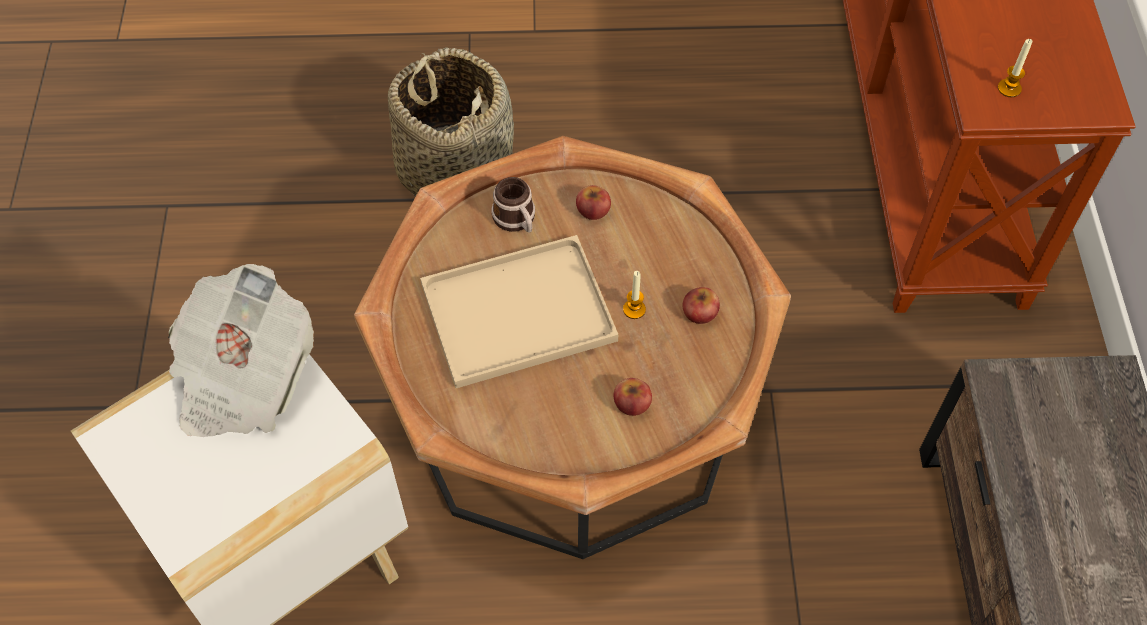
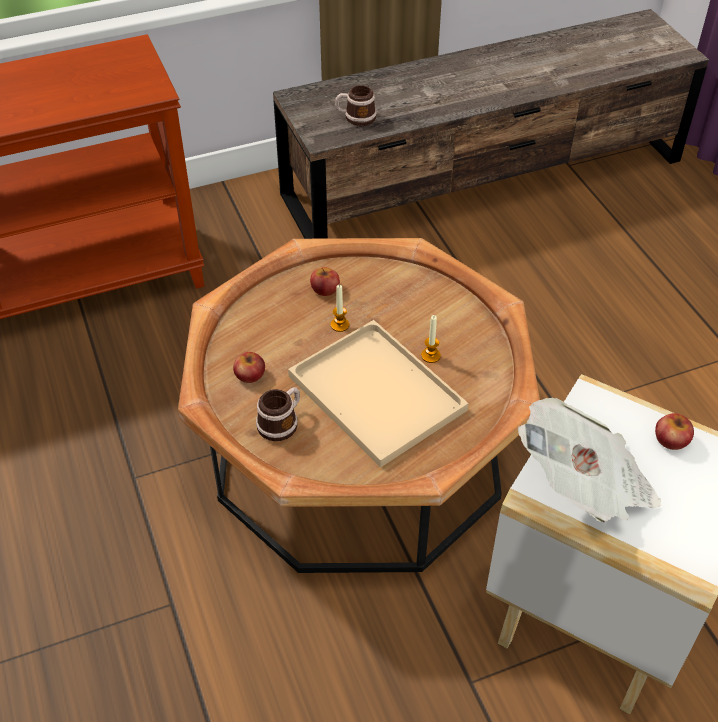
camera: 110 degrees left, 10 degrees down
basket [388,47,514,197] -> none
apple [614,378,652,416] -> apple moved to [655,413,694,450]
candle [998,39,1033,97] -> candle moved to [421,315,441,363]
none -> mug [335,85,377,126]

